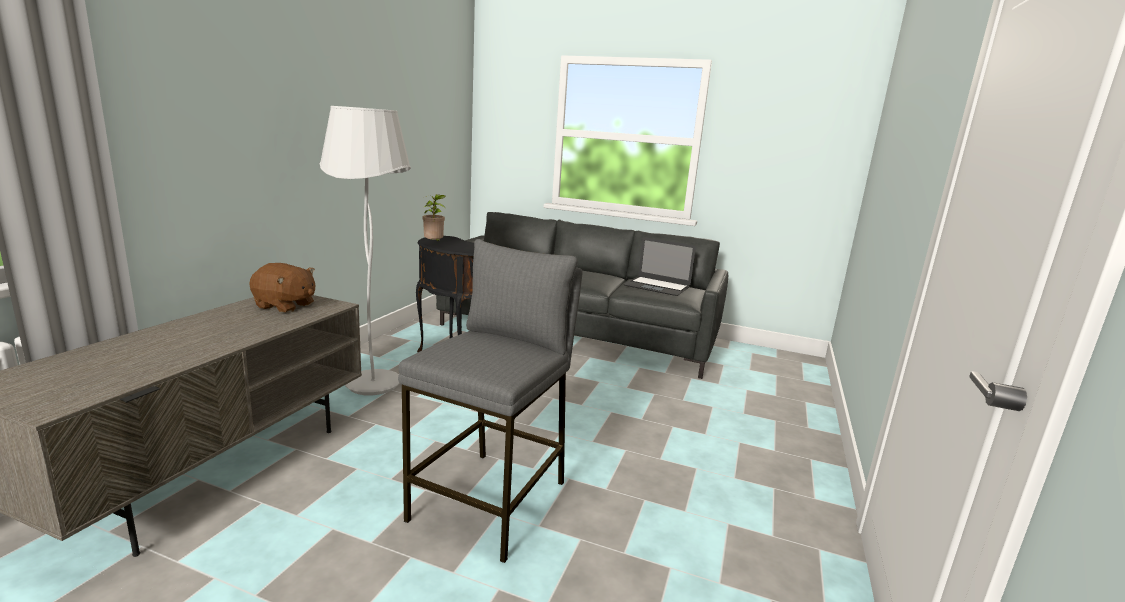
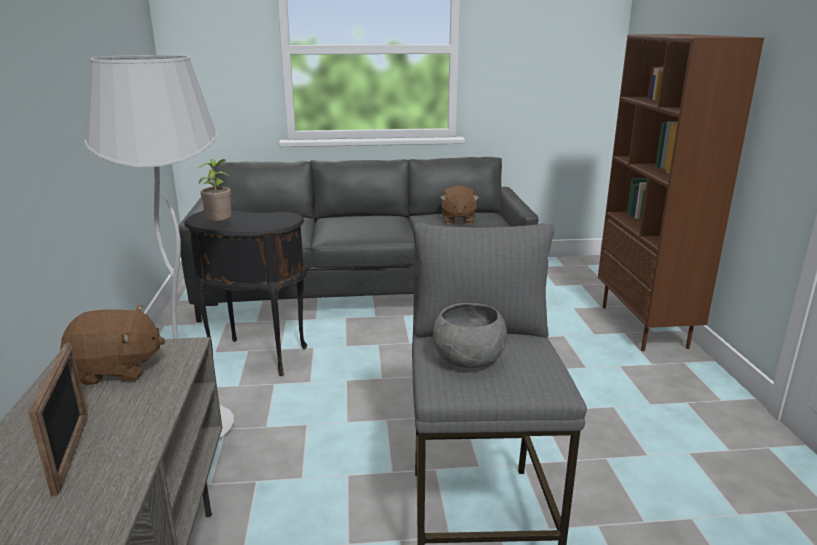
camera: 25 degrees left, 5 degrees up
laptop [624,238,696,296] -> brown plush toy [440,185,479,224]
none -> picture frame [29,343,88,497]
none -> grey bowl [433,303,507,368]
none -> brown bookcase [598,34,764,351]

